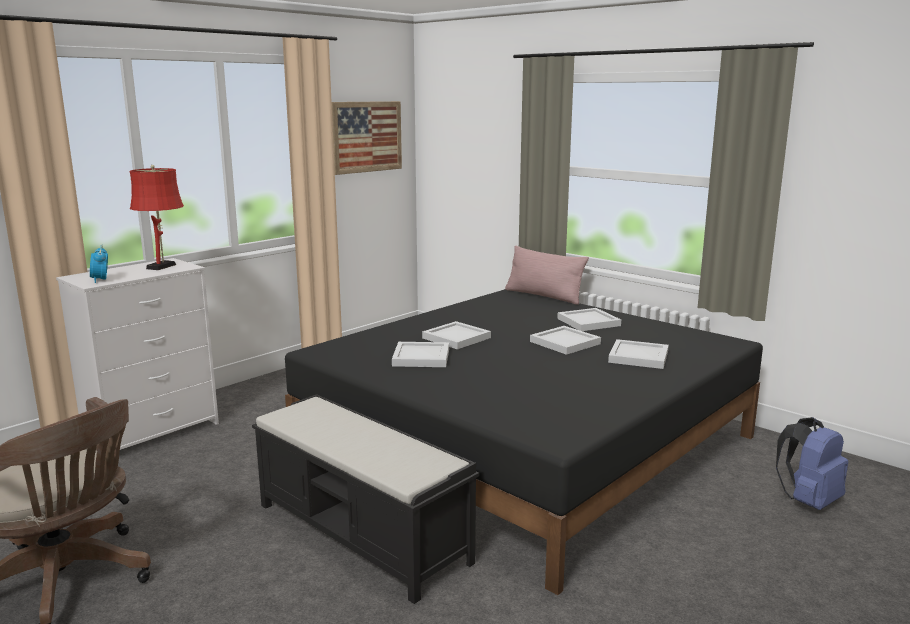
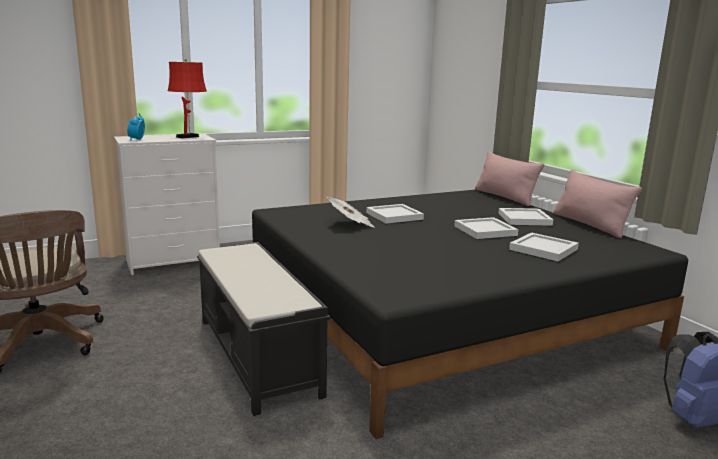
camera: 20 degrees right, 0 degrees up
picture [332,101,402,175] -> none
white tray [392,342,449,367] -> newspaper [326,197,374,227]
none -> pink pillow [553,169,642,238]

